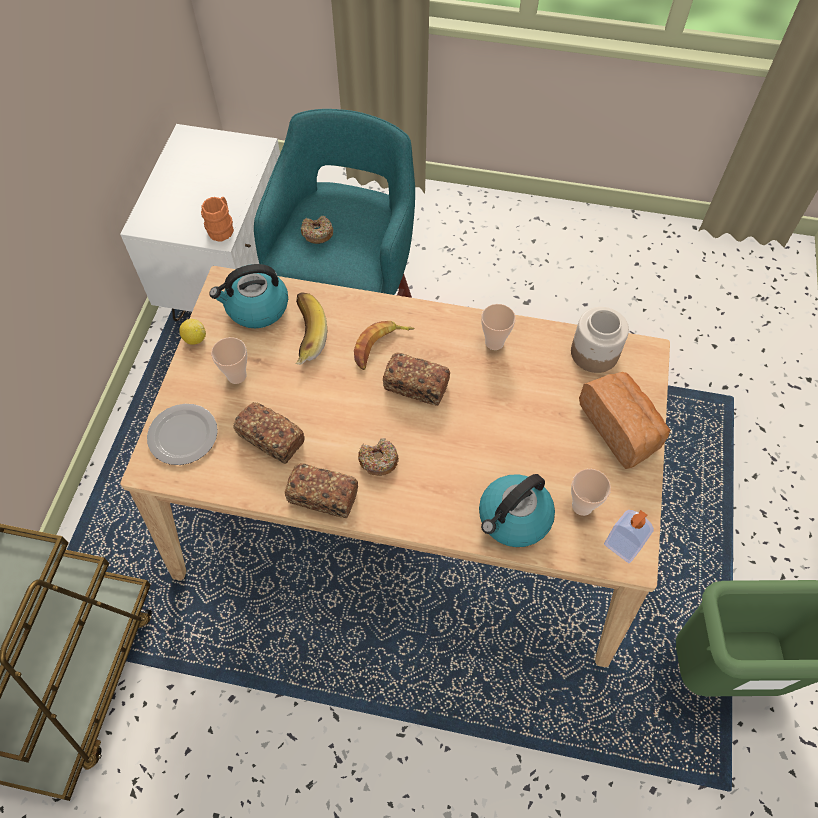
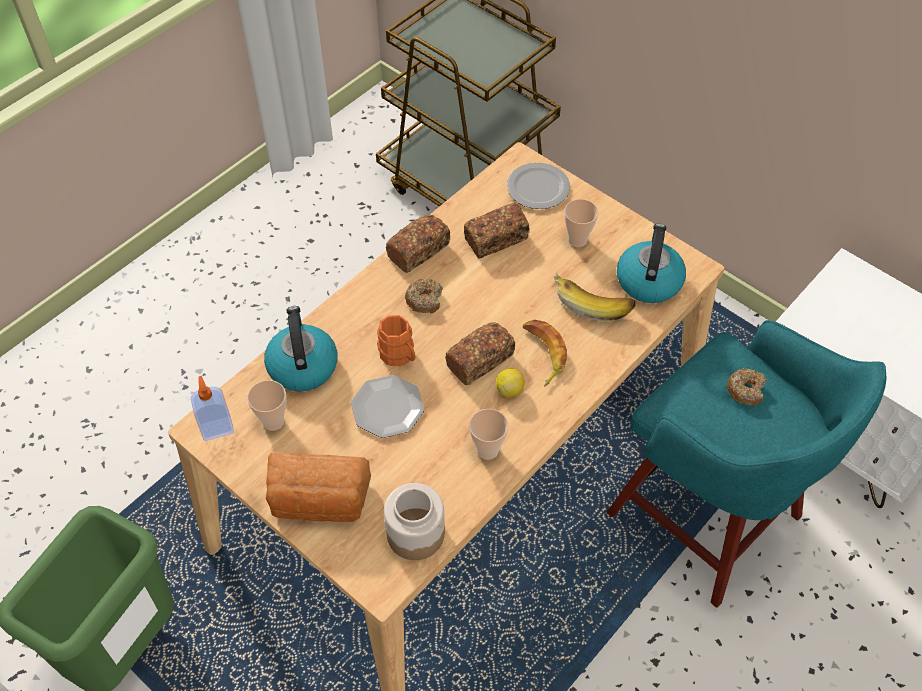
camera: 120 degrees right, 5 degrees down
lemon [179,319,206,345] -> lemon moved to [496,368,525,397]
orange mug [201,197,234,242] -> orange mug moved to [377,315,415,366]
none -> plate [351,375,424,438]

